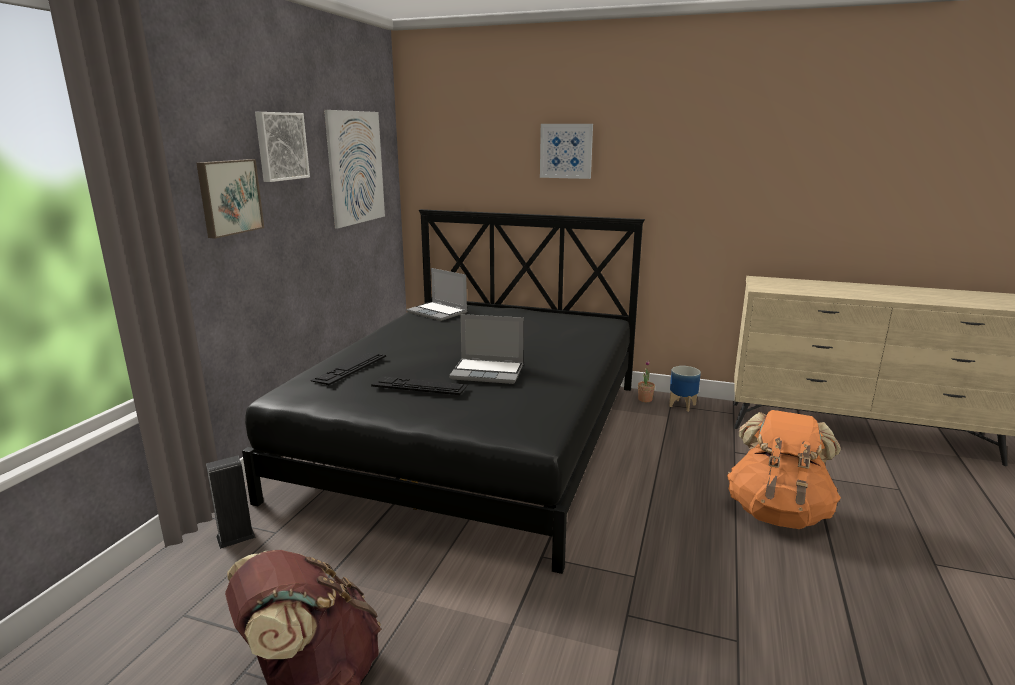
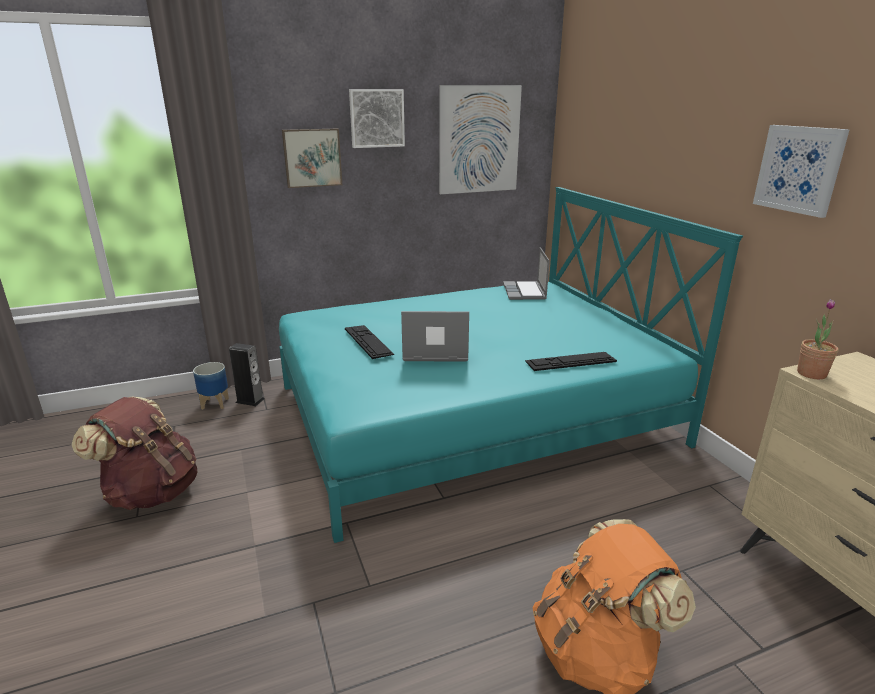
camera: 50 degrees right, 5 degrees up
black bed [242,209,645,574] -> turquoise bed [279,187,743,543]
keyboard [310,353,386,385] -> keyboard moved to [525,352,617,371]
laptop [449,314,524,384] -> laptop turned 120 degrees clockwise [401,311,469,362]
picture [540,124,593,179] -> picture moved to [753,125,850,218]
potted plant [638,361,655,402] -> potted plant moved to [797,299,838,379]
planter [669,366,701,412] -> planter moved to [193,362,229,410]

